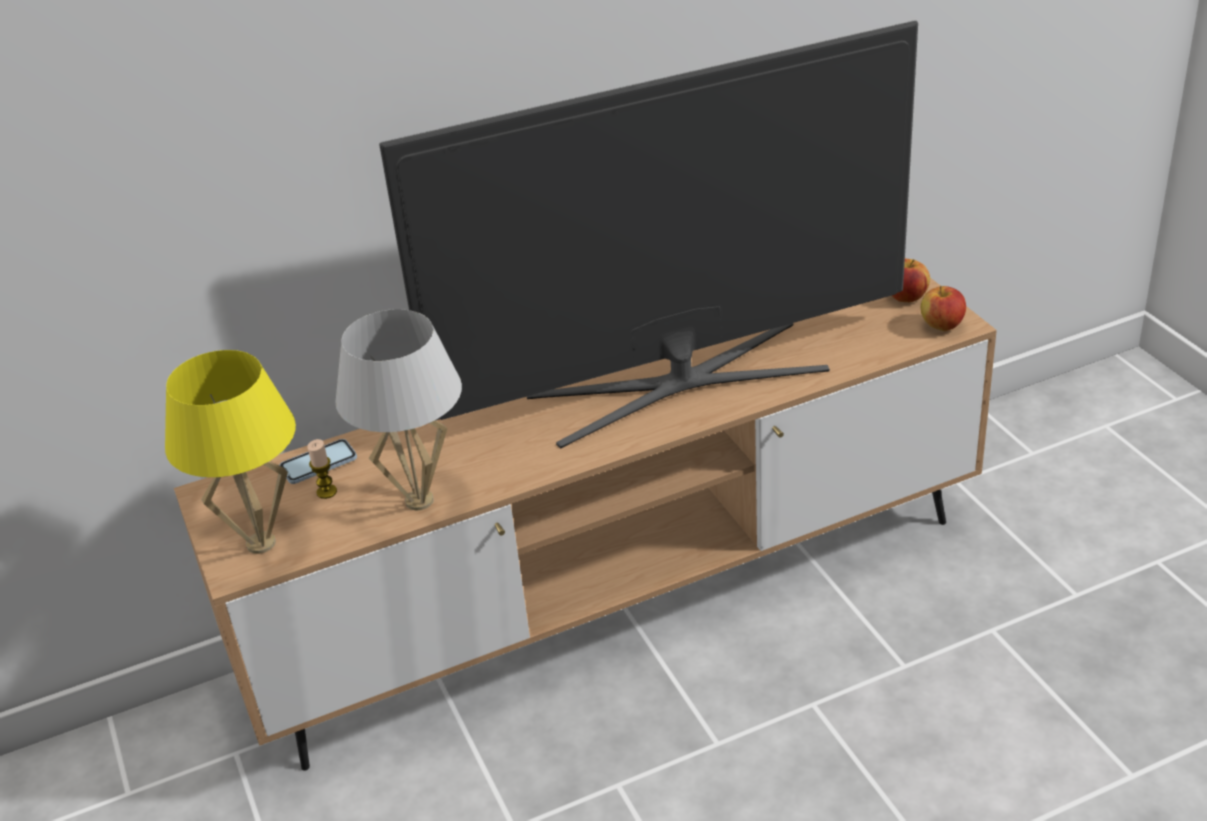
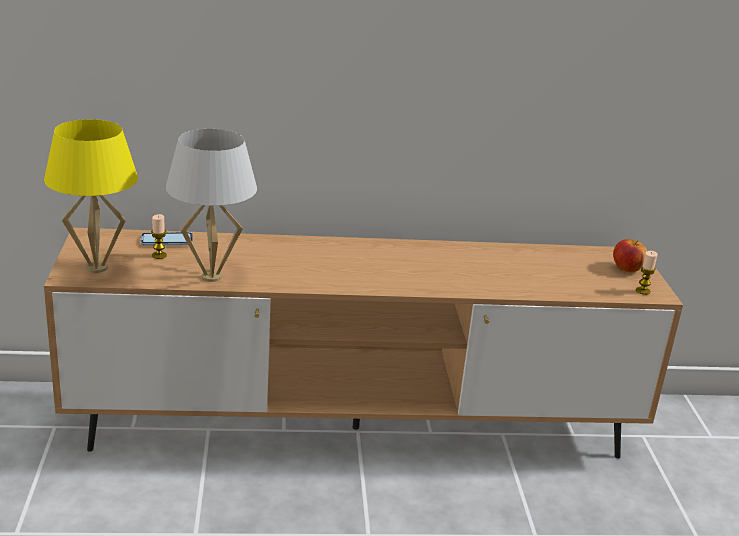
camera: 15 degrees right, 10 degrees down
television [379,20,918,448] -> none
apple [921,286,966,331] -> candle [636,251,658,295]

